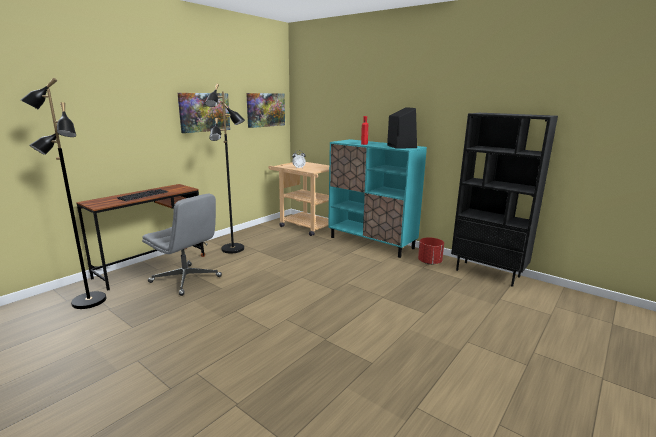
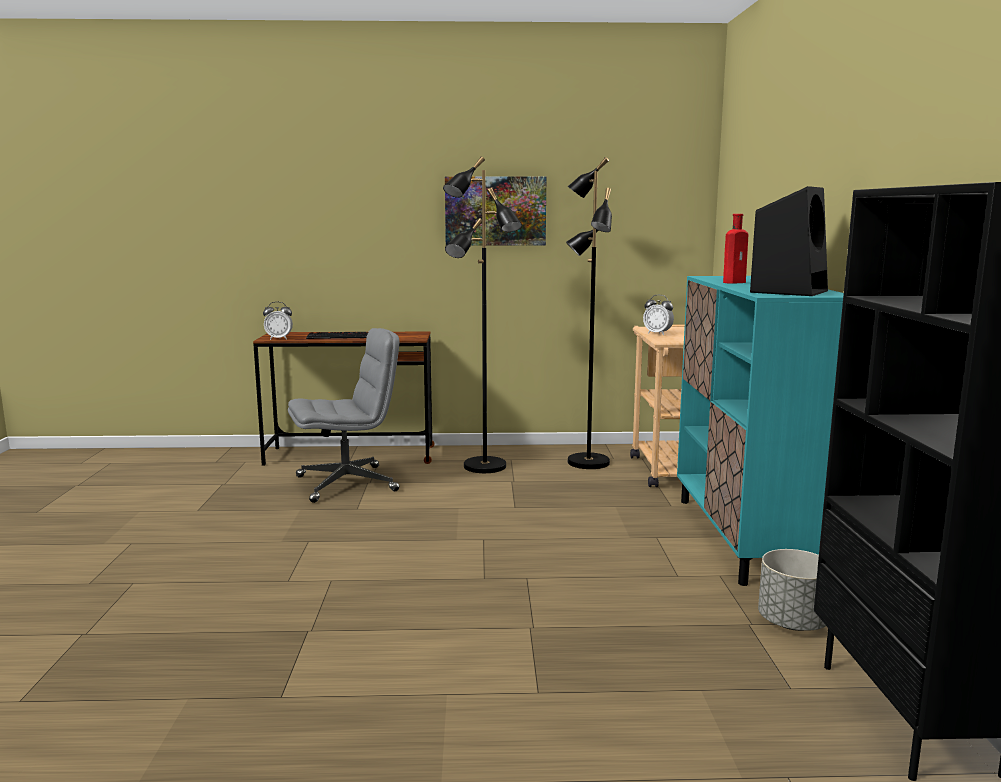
camera: 50 degrees right, 5 degrees down
black floor lamp [21,78,106,309] -> black floor lamp moved to [566,157,612,469]
grey office chair [142,193,222,296] -> grey office chair turned 105 degrees counterclockwise [288,328,399,503]
picture [246,93,285,128] -> none
red planter [418,237,444,265] -> grey planter [758,549,826,631]
none -> alarm clock [263,302,293,340]

